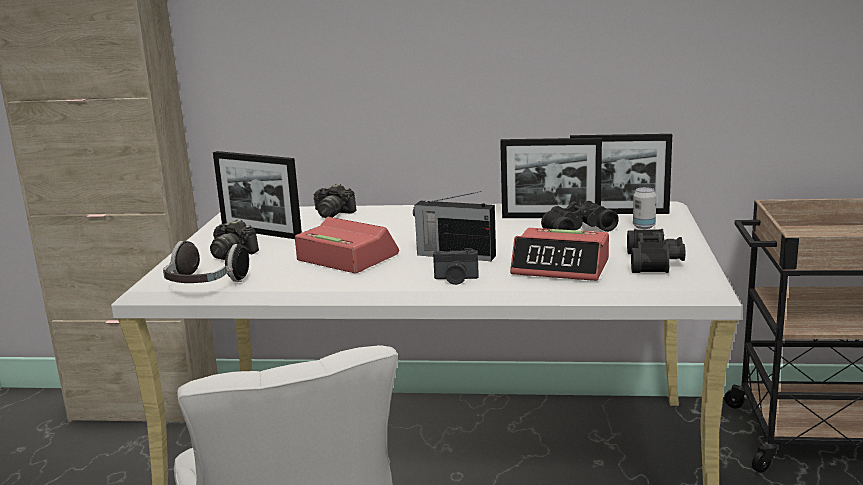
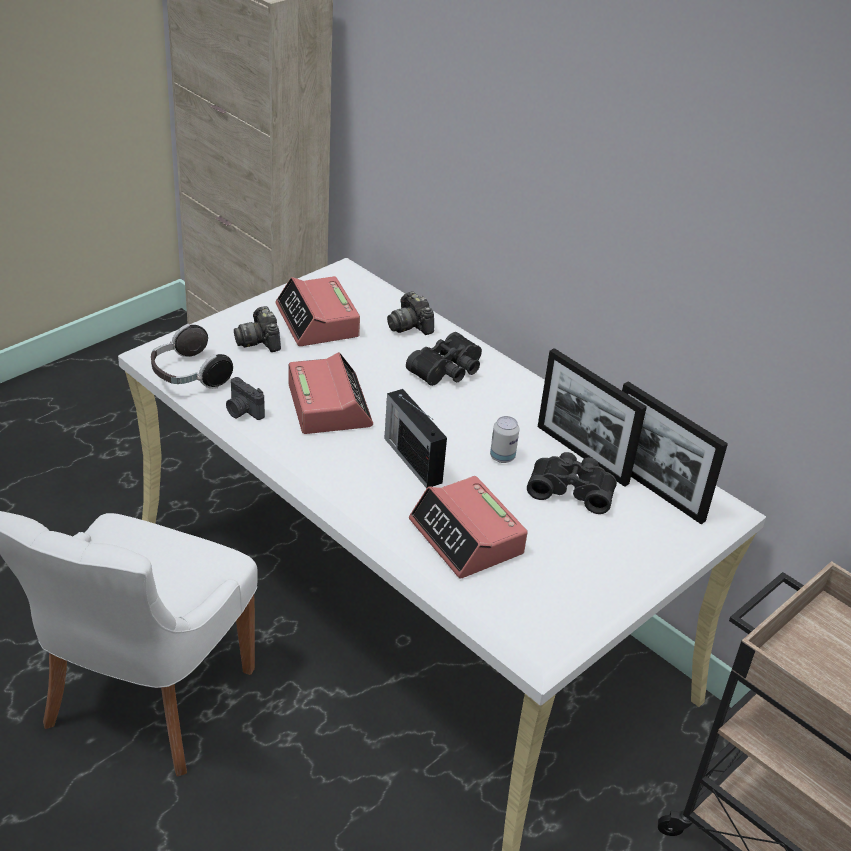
camera: 35 degrees right, 20 degrees up
picture frame [213,151,302,239] -> alarm clock [275,276,360,346]
camera [433,248,479,285] -> camera moved to [226,377,265,420]
black binoculars [627,229,685,273] -> black binoculars moved to [406,332,482,386]
can [633,187,657,229] -> can moved to [490,416,520,463]

